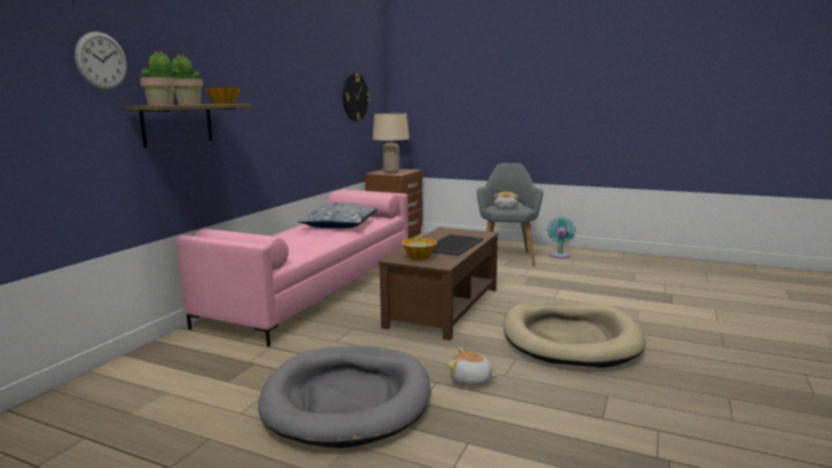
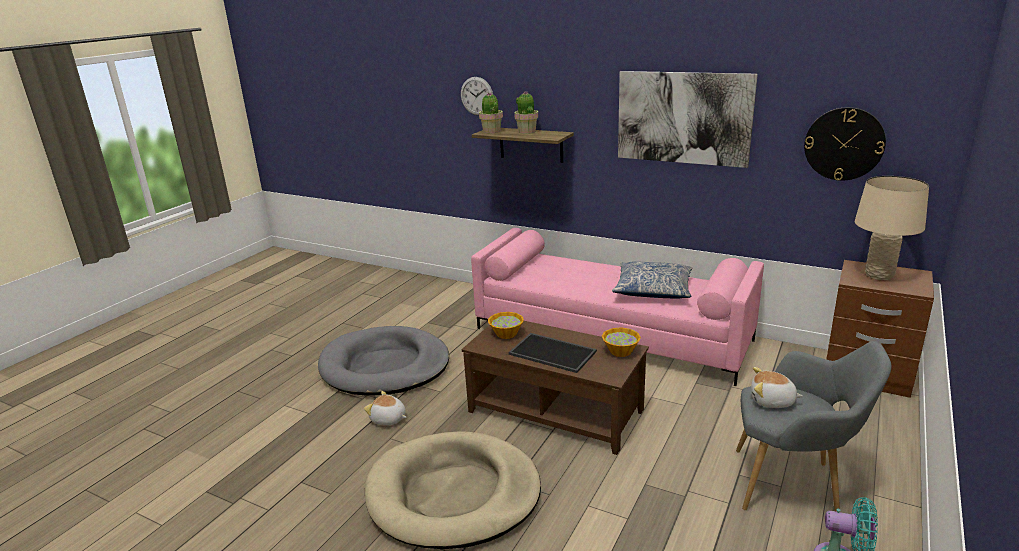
camera: 95 degrees right, 10 degrees up
bowl [205,88,241,104] -> bowl moved to [602,328,641,357]
plush toy [448,348,498,386] -> plush toy turned 90 degrees counterclockwise [364,391,407,425]
none -> picture [618,71,758,168]

